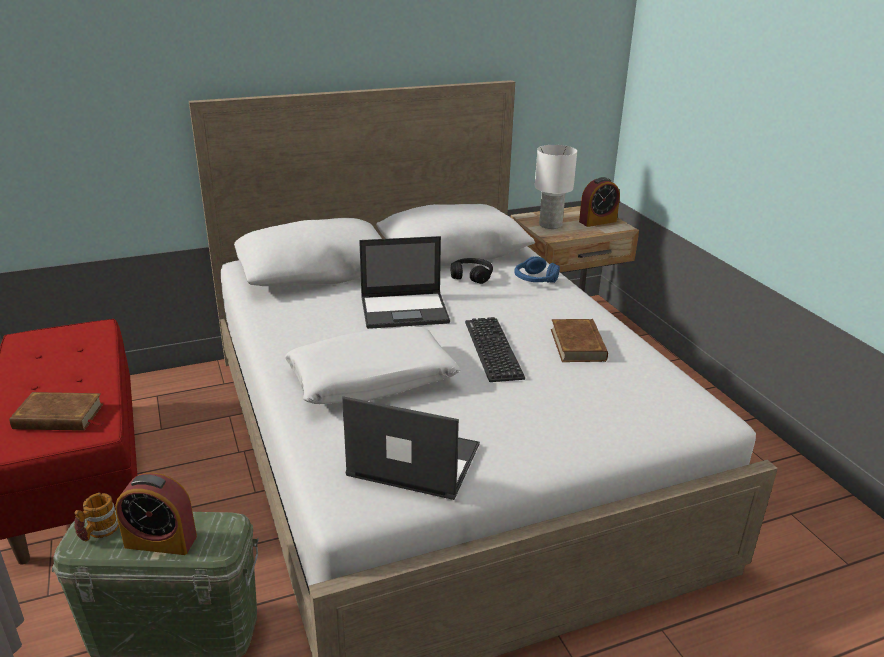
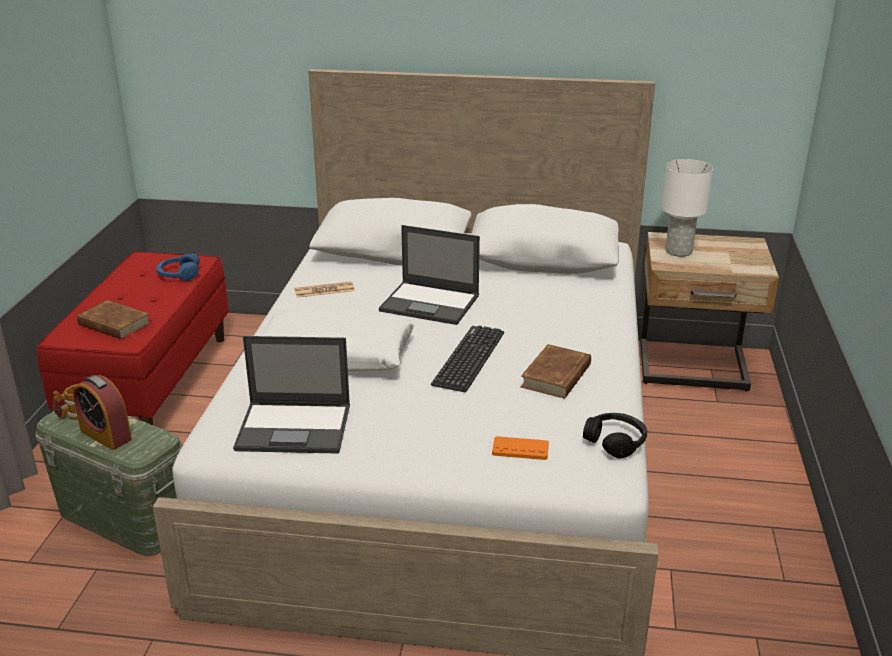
camera: 30 degrees right, 0 degrees up
laptop [342,396,480,500] -> laptop turned 135 degrees clockwise [233,336,350,454]
black headphones [450,258,493,284] -> black headphones moved to [583,413,647,458]
blue headphones [514,256,560,283] -> blue headphones moved to [156,253,200,281]
alarm clock [579,177,620,227] -> none
none -> newspaper [295,281,355,298]
none -> orange game controller [492,436,549,460]

